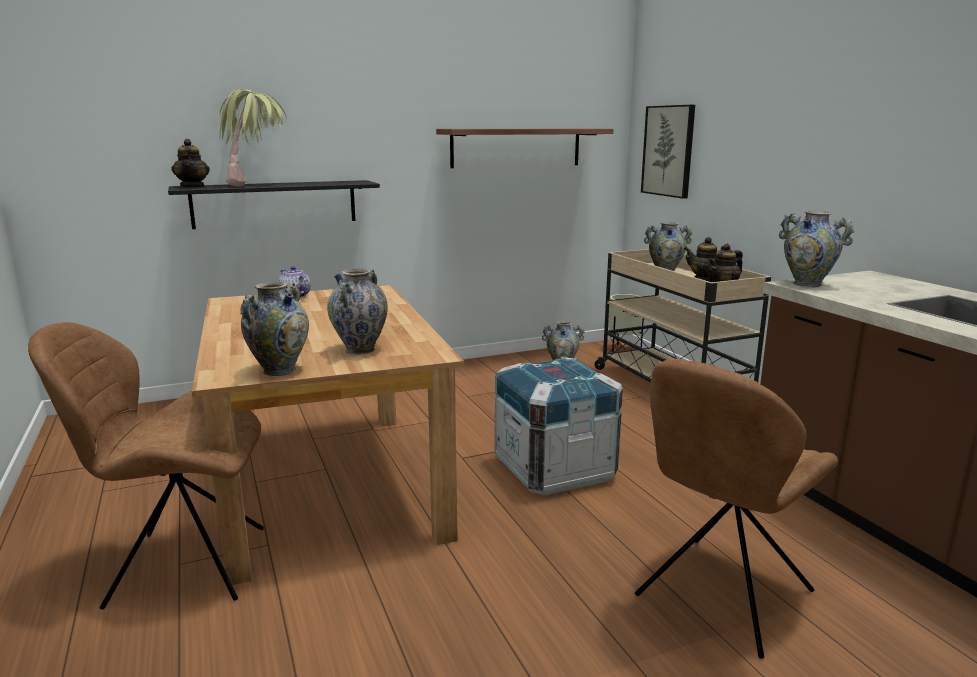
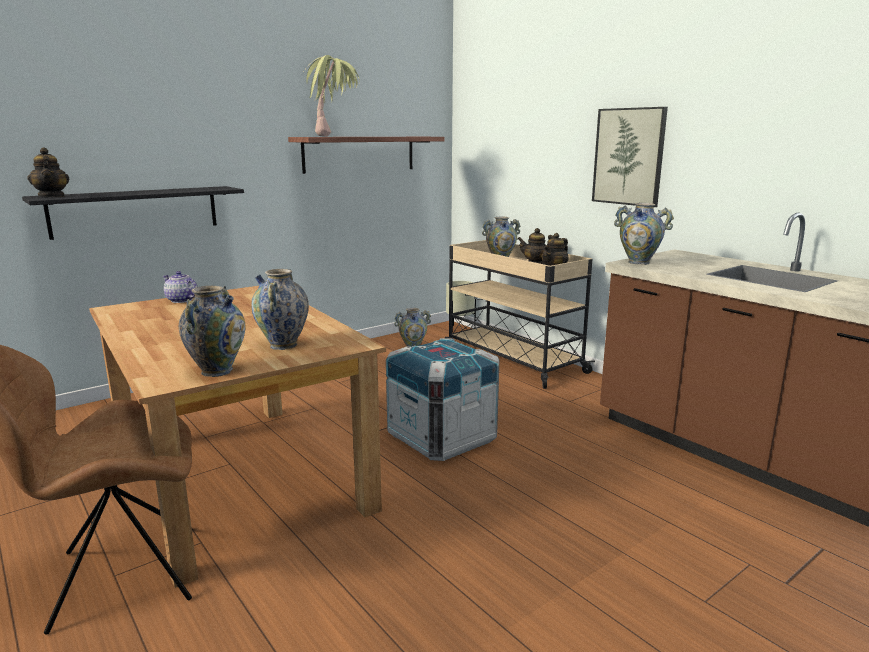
camera: 15 degrees left, 0 degrees up
potted plant [220,89,287,187] -> potted plant moved to [304,55,360,137]
brown chair [635,359,838,659] -> none
picture [641,105,695,199] -> picture moved to [592,107,668,207]

